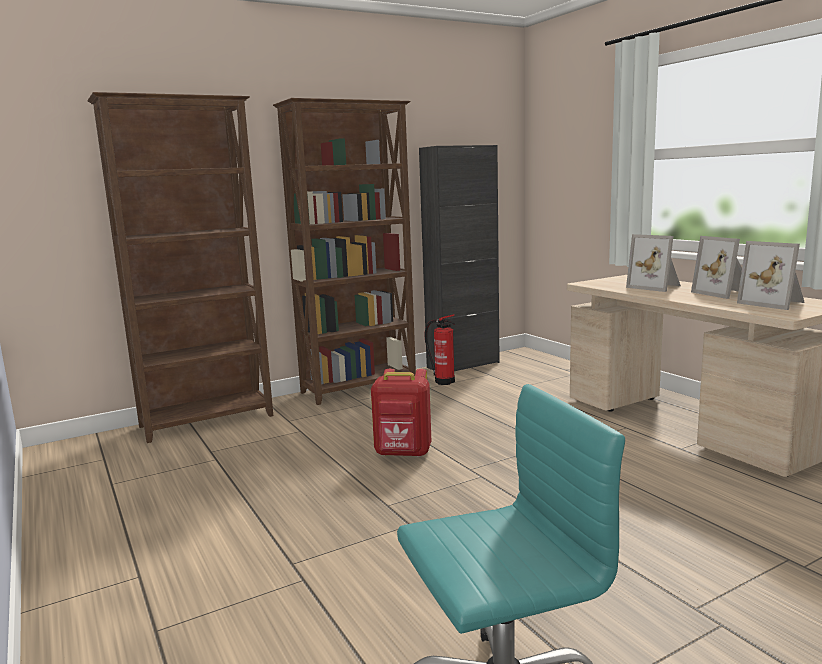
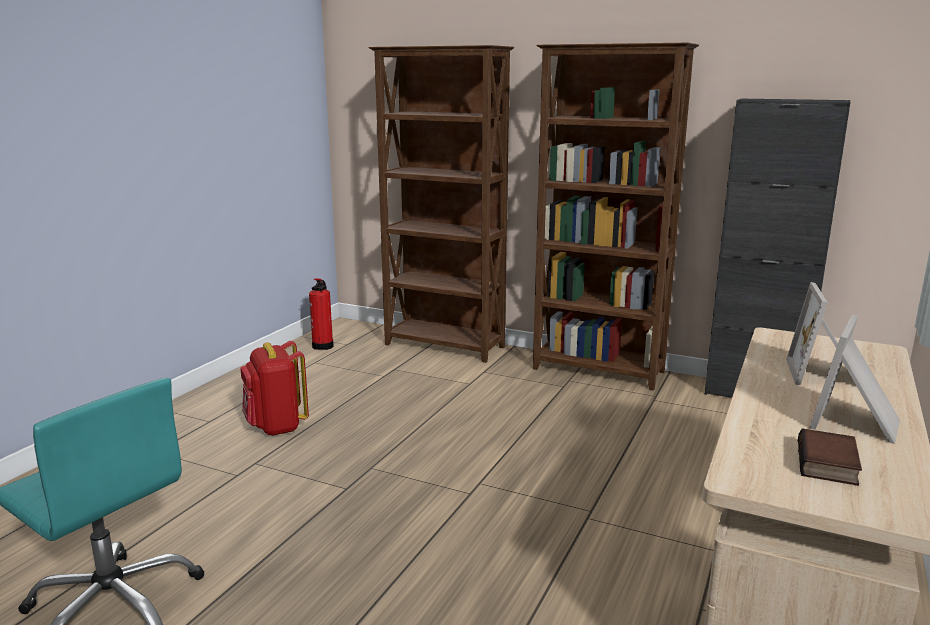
camera: 55 degrees right, 5 degrees up
red backpack [371,369,431,457] -> red backpack moved to [241,341,309,436]
fire extinguisher [425,314,455,385] -> fire extinguisher moved to [309,279,334,350]
picture frame [737,241,805,310] -> book [798,429,862,486]

